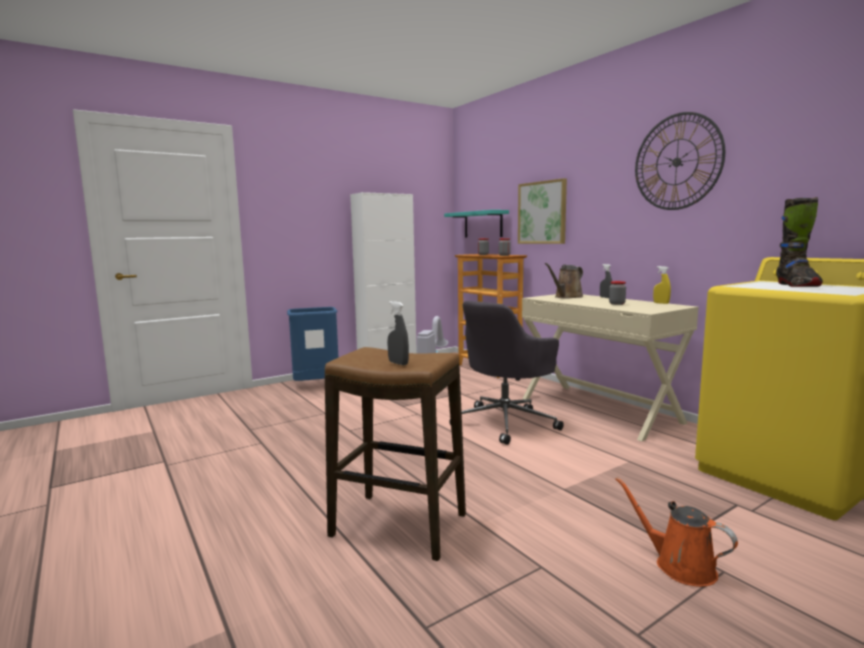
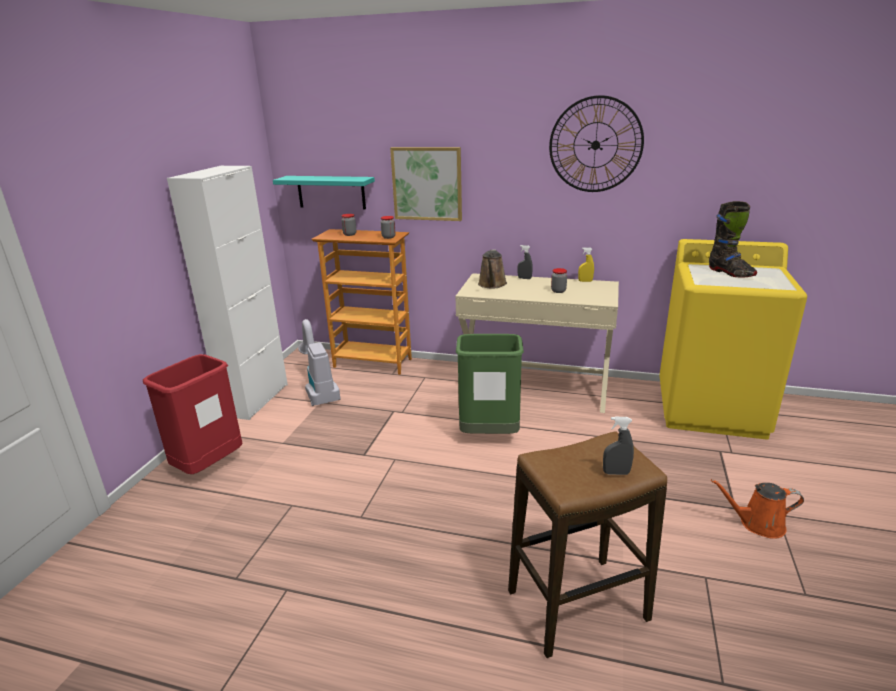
camera: 40 degrees left, 15 degrees up
blue trash can [287,307,339,381] -> red trash can [143,354,243,474]
grey office chair [450,301,564,445] -> green trash can [456,334,524,434]

